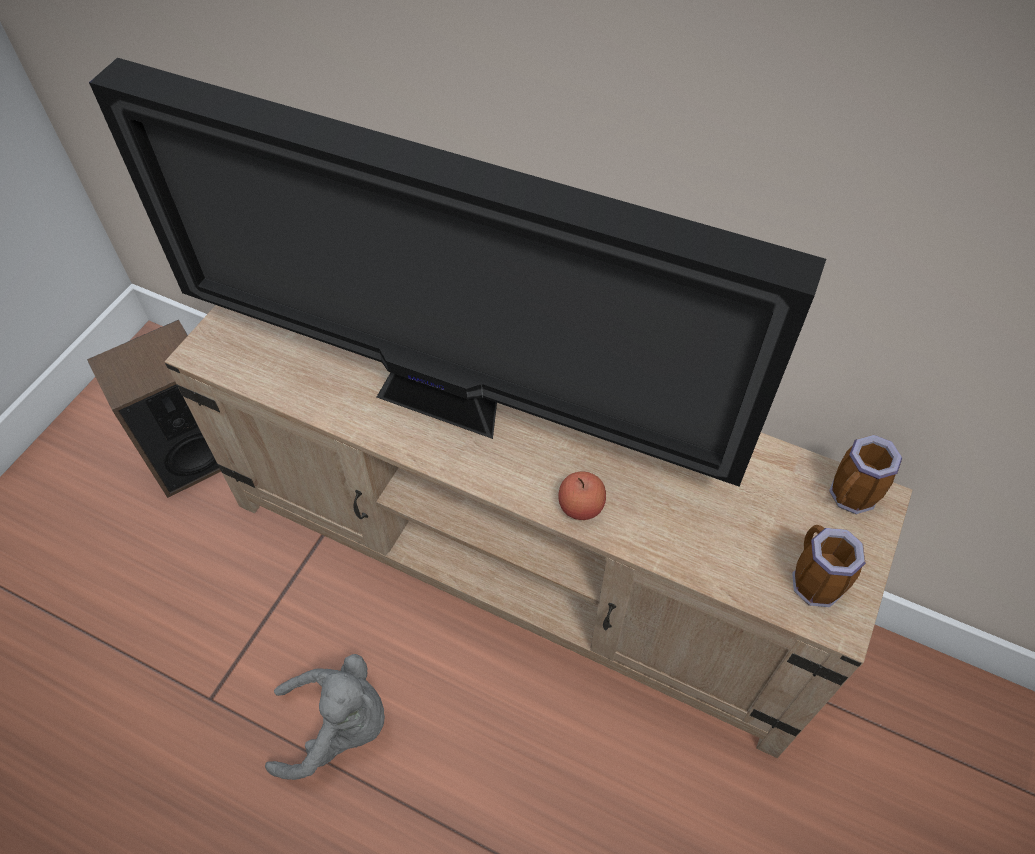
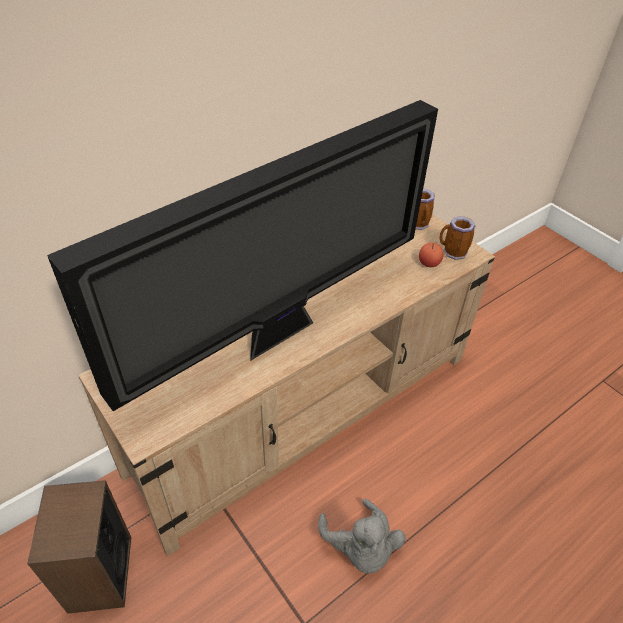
camera: 65 degrees left, 10 degrees down
grey plush toy [265,654,385,780] -> grey plush toy turned 135 degrees clockwise [318,499,406,573]
apple [558,472,606,520] -> apple moved to [419,243,444,267]

